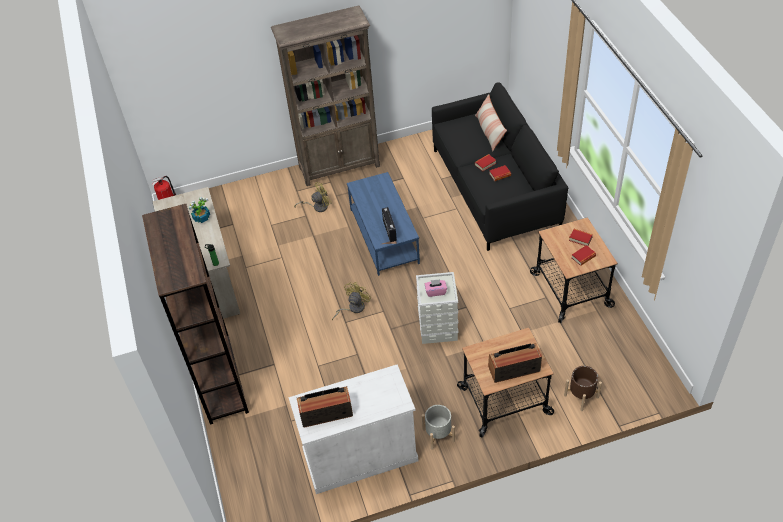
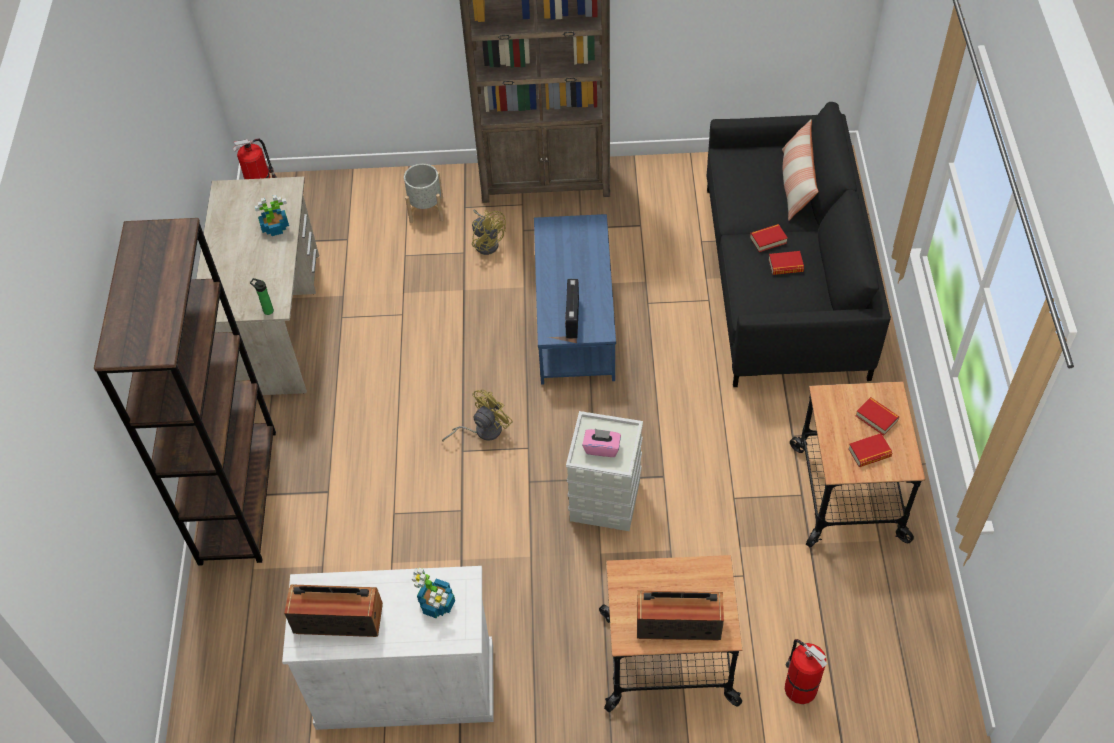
camera: 15 degrees right, 5 degrees up
yellow fan [294,182,332,212] -> yellow fan turned 60 degrees clockwise [472,210,506,255]
grey planter [422,405,455,450] -> grey planter moved to [404,164,443,223]
brown planter [564,366,602,411] -> fire extinguisher [785,639,827,704]
none -> potted plant [412,567,455,618]

